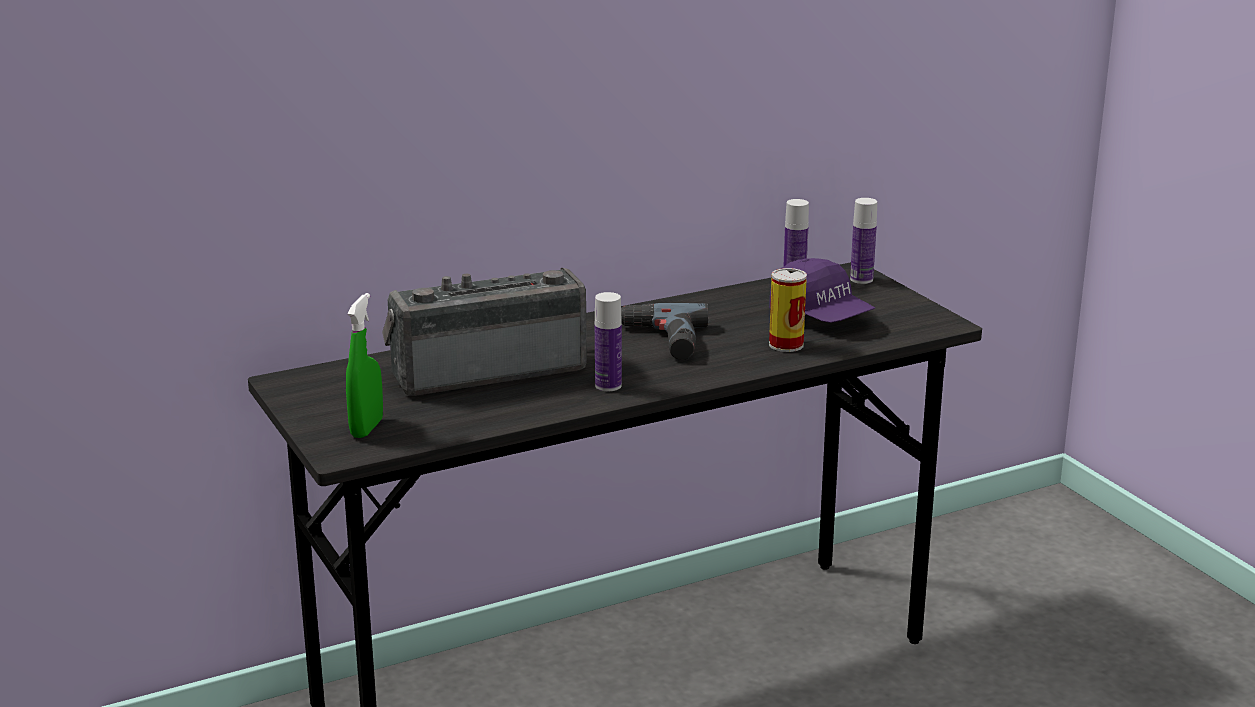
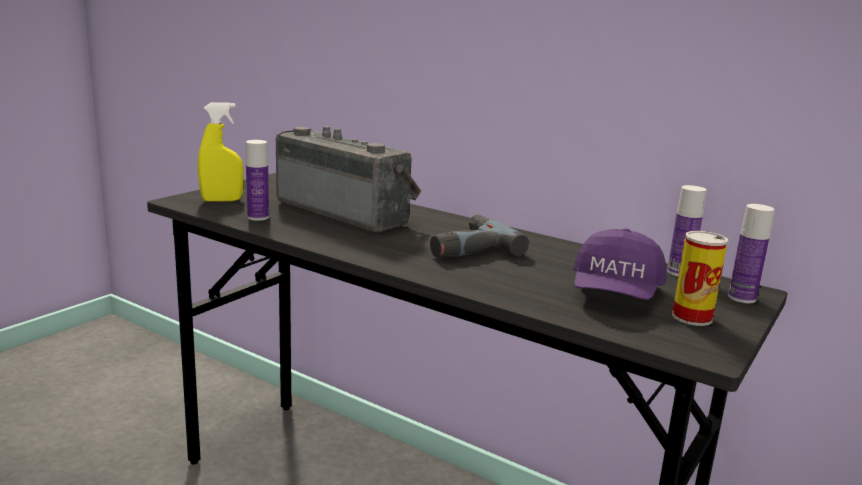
camera: 60 degrees right, 5 degrees down
green spray bottle [346,293,383,438] -> yellow spray bottle [198,102,244,202]
bottle [595,292,622,391] -> bottle moved to [246,140,269,221]
can [769,268,807,352] -> can moved to [672,231,728,326]

